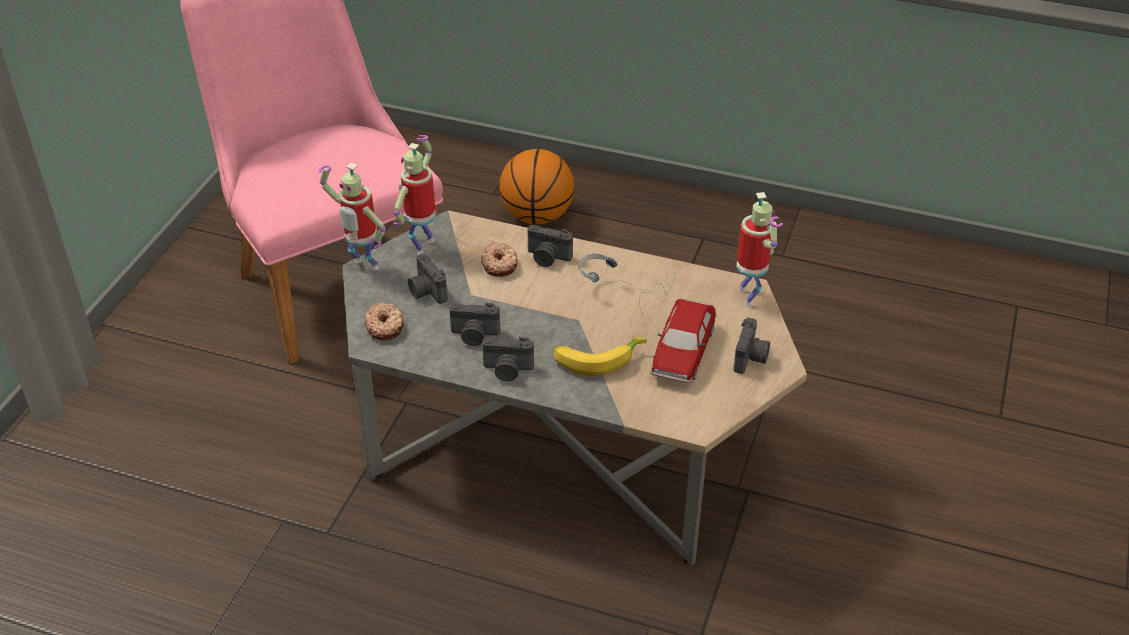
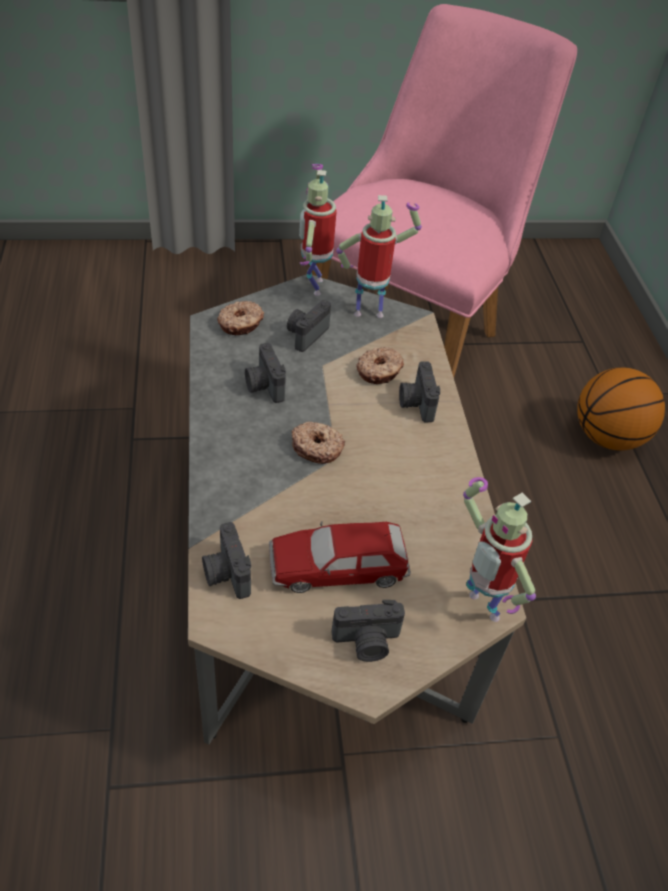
camera: 60 degrees right, 5 degrees up
camera [482,337,534,381] -> camera moved to [202,522,251,599]
banana [553,337,647,376] -> none
headphones [579,253,676,315] -> none
toy robot [737,192,783,307] -> toy robot turned 90 degrees clockwise [463,477,536,622]
none -> donut [292,422,345,464]

